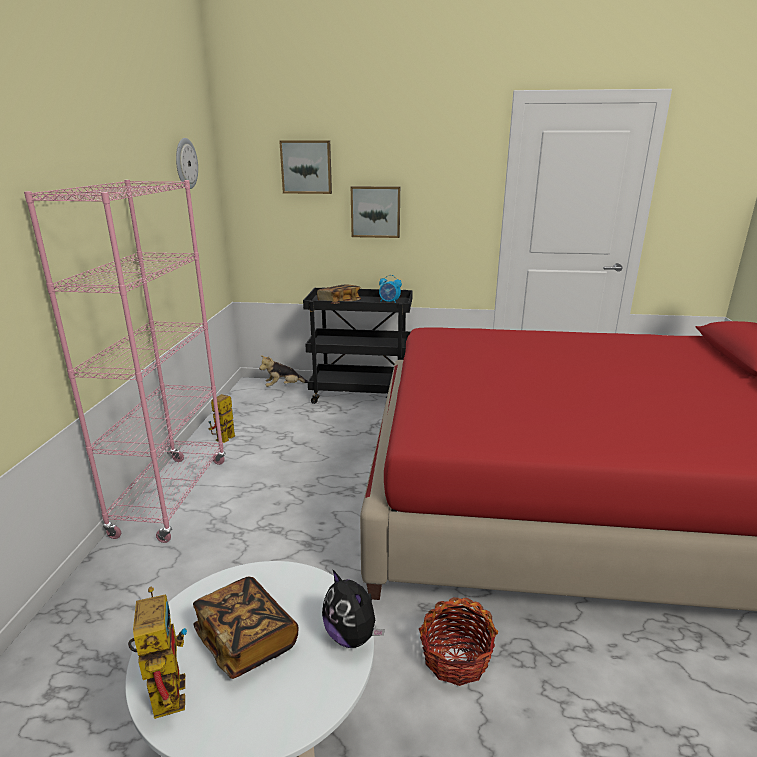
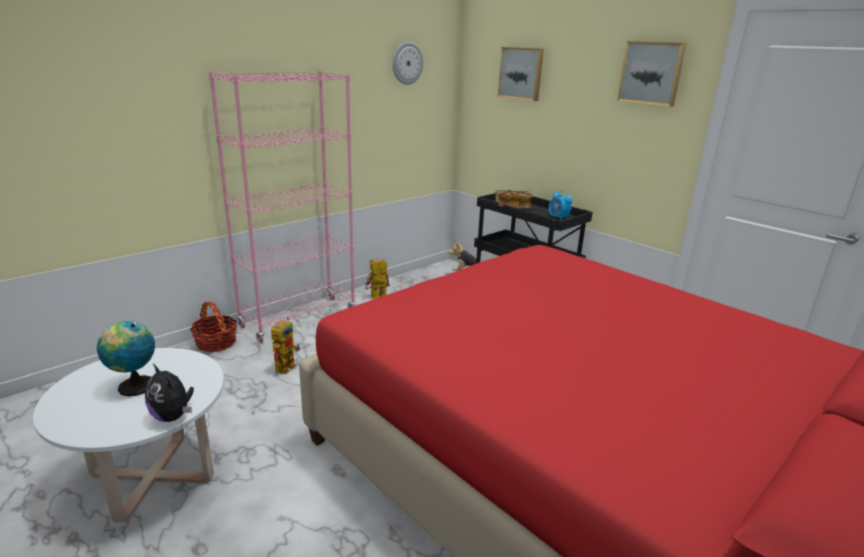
camera: 40 degrees right, 0 degrees up
toy robot [128,587,187,719] -> toy robot moved to [271,317,300,375]
book [193,577,299,679] -> globe [97,321,155,396]
plush toy [322,569,385,648] -> plush toy turned 45 degrees counterclockwise [145,364,194,422]
picture [351,186,400,238] -> picture moved to [617,41,686,107]
basket [419,597,498,686] -> basket moved to [190,301,237,352]

